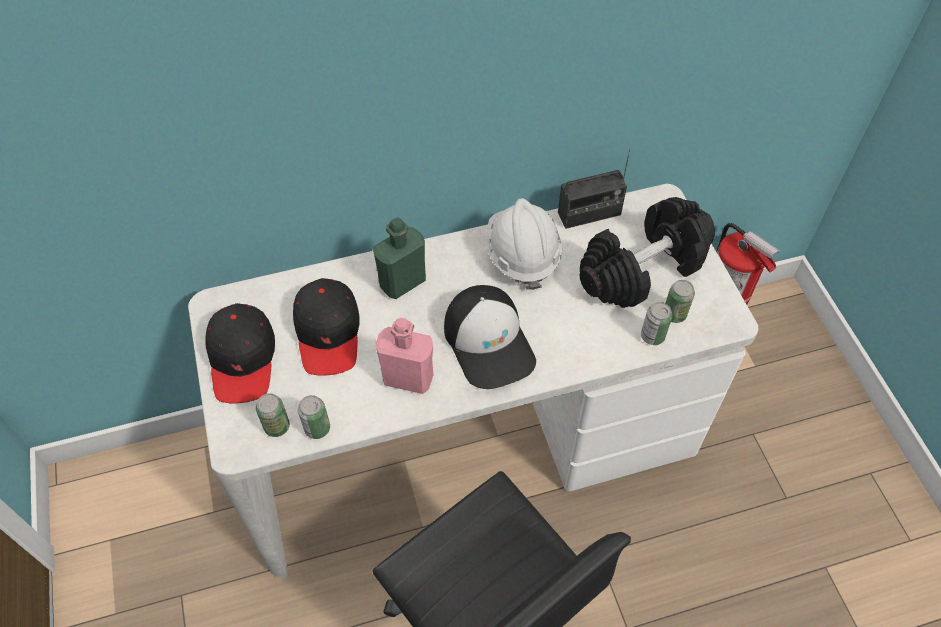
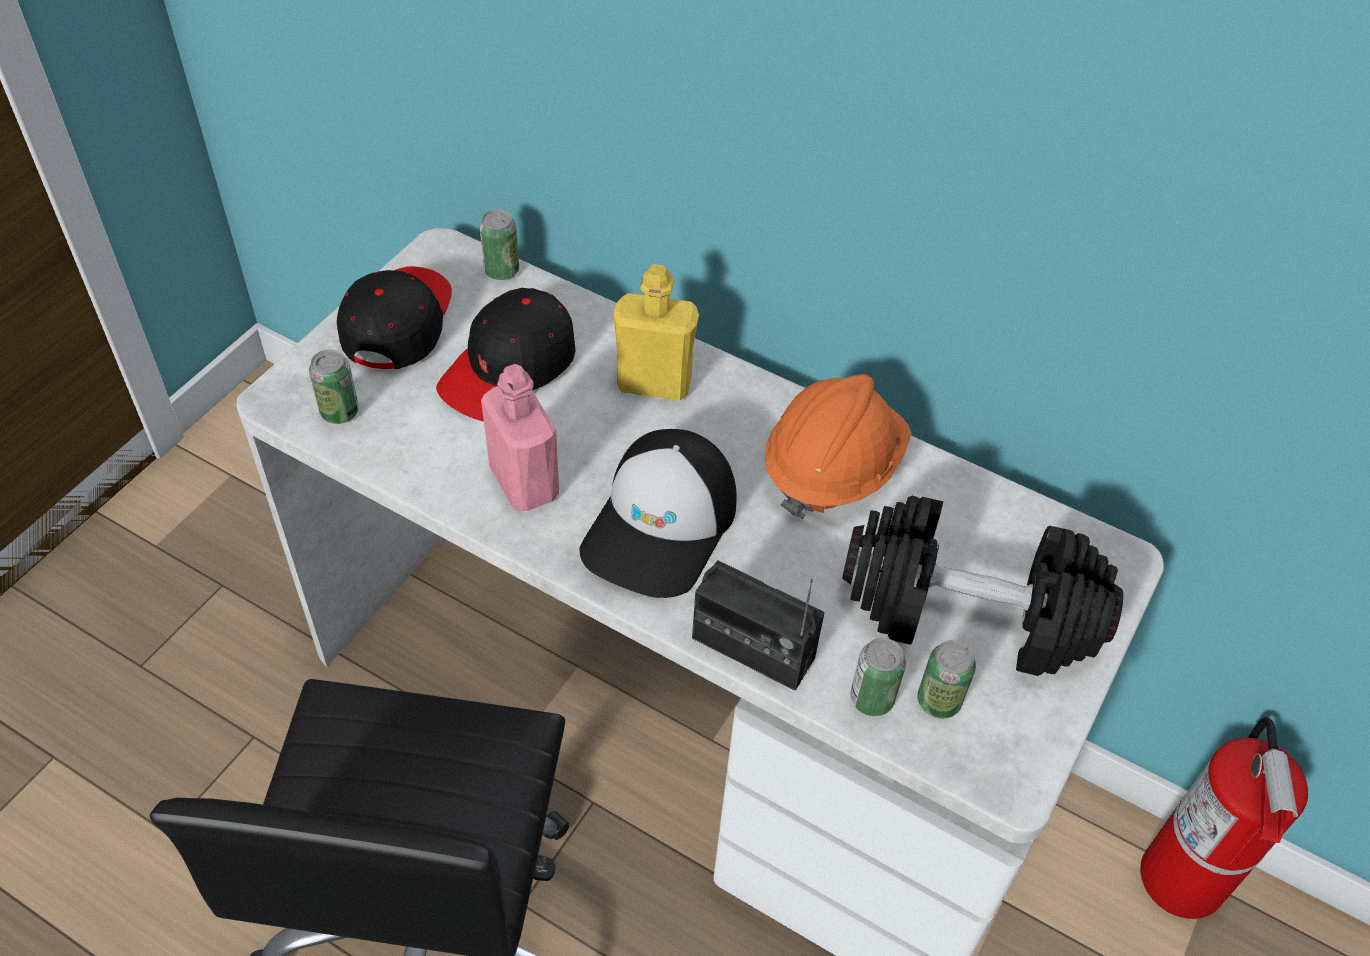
camera: 45 degrees right, 5 degrees down
black cap [205,303,275,404] -> black cap turned 150 degrees clockwise [337,266,452,369]
can [298,395,330,439] -> can moved to [480,210,519,280]
green bottle [373,217,426,299] -> yellow bottle [613,264,699,400]
white hard hat [487,198,562,290] -> orange hard hat [765,374,912,519]
radio [558,149,630,229] -> radio moved to [692,560,825,691]

